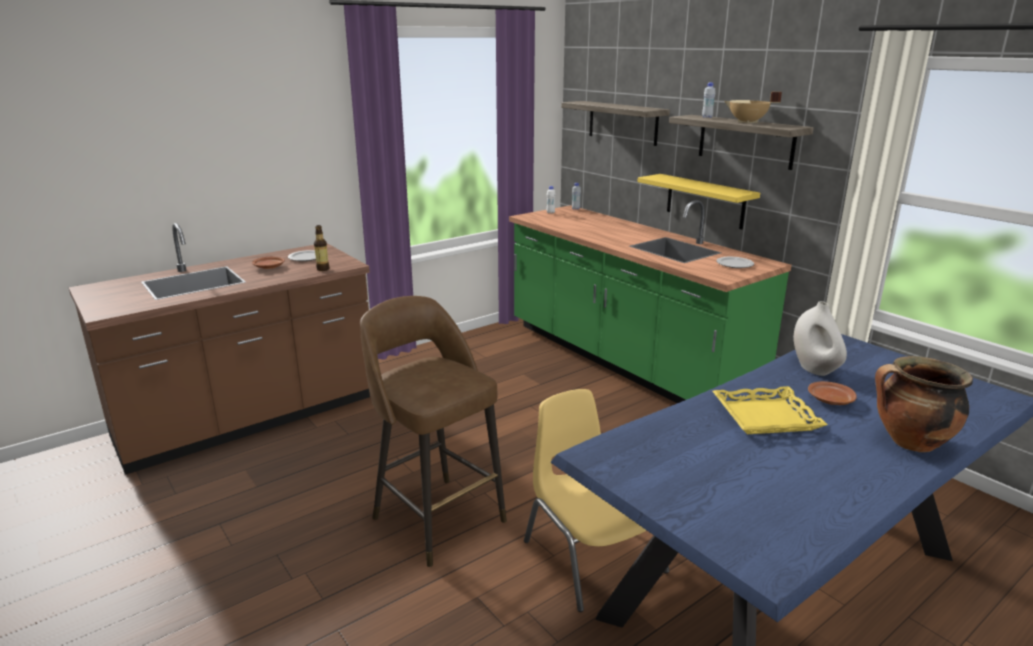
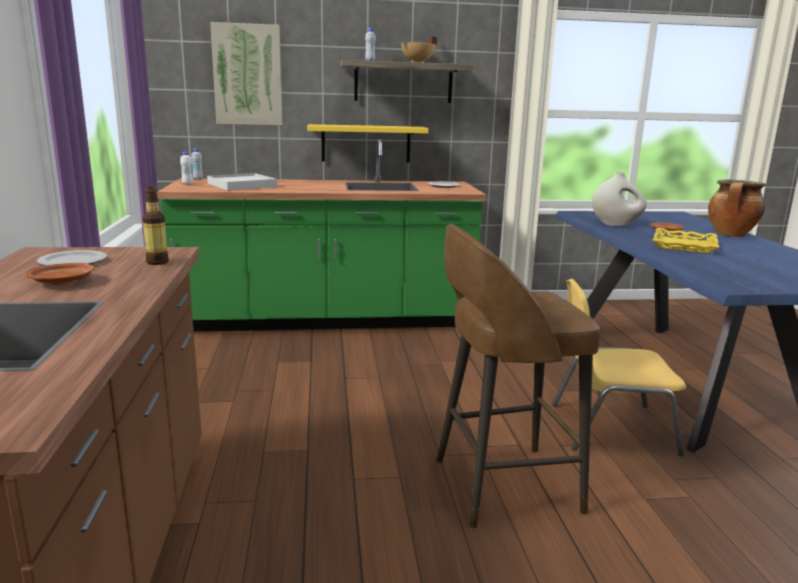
camera: 60 degrees left, 5 degrees down
shelf [561,101,670,146] -> picture [210,22,282,125]
none -> white tray [207,173,277,190]

